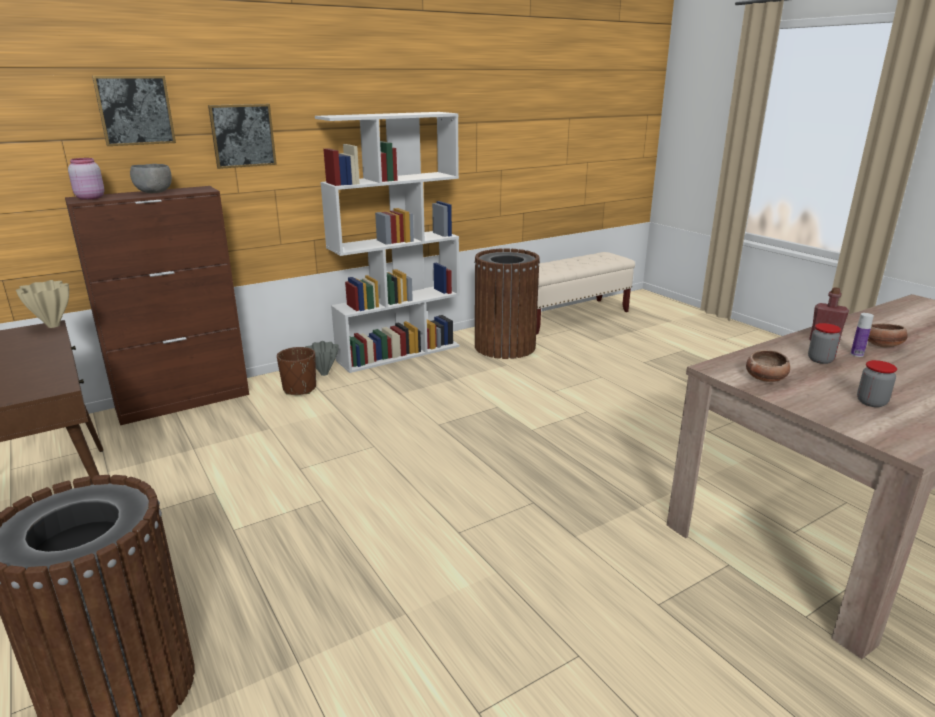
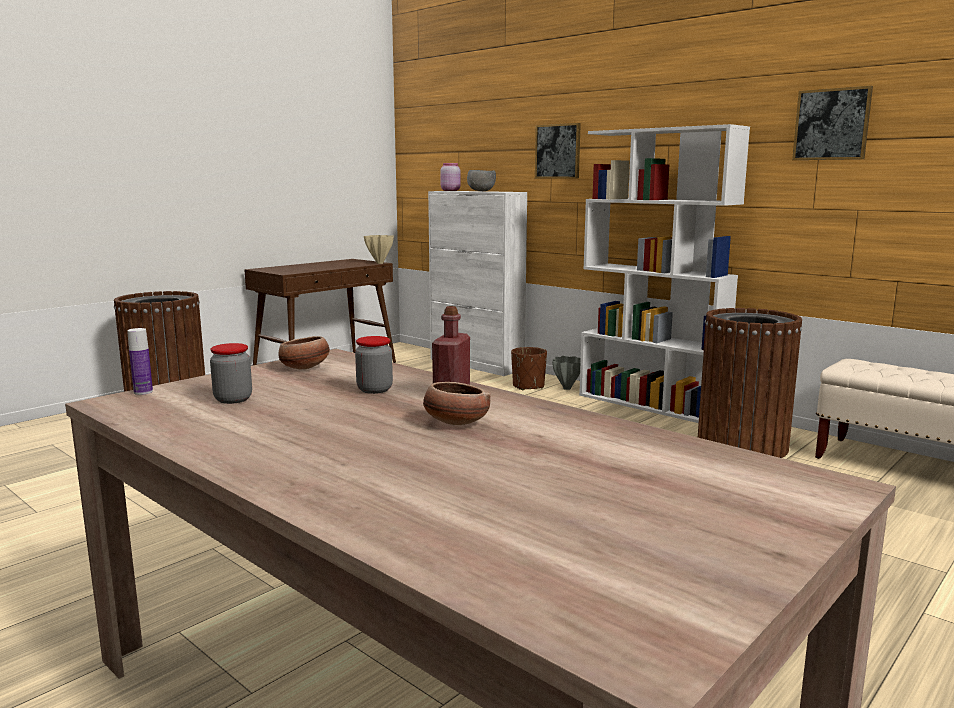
camera: 75 degrees right, 10 degrees down
brown cabinet [65,186,249,425] -> white cabinet [428,191,527,376]
picture [92,76,176,146] -> picture moved to [792,86,873,160]
bottle [850,313,874,357] -> bottle moved to [127,328,153,395]

